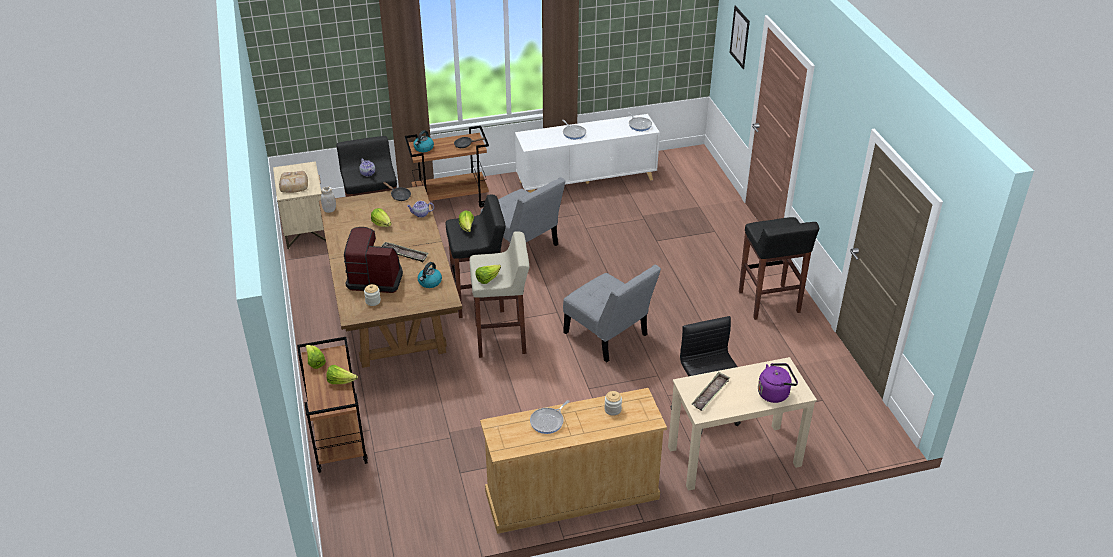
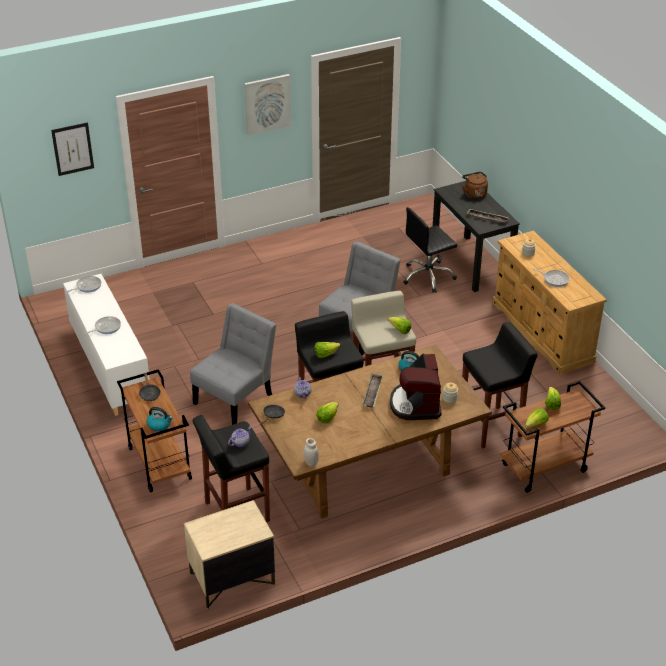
camera: 100 degrees left, 0 degrees up
bread [279,171,308,193] -> none
beige desk [668,357,817,491] -> black desk [433,181,520,292]
black stool [739,217,819,320] -> black stool moved to [462,322,538,449]
purple kettle [758,363,798,403] -> brown kettle [462,172,488,199]
none -> picture [244,74,291,135]

